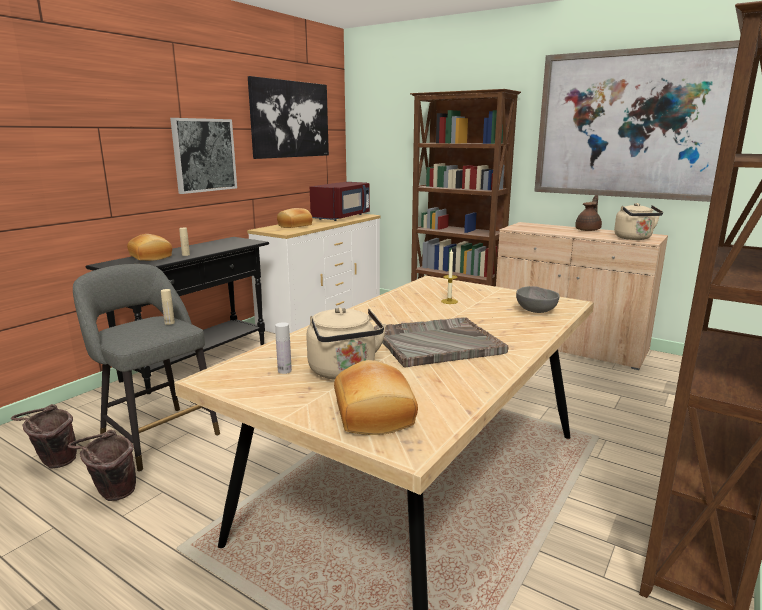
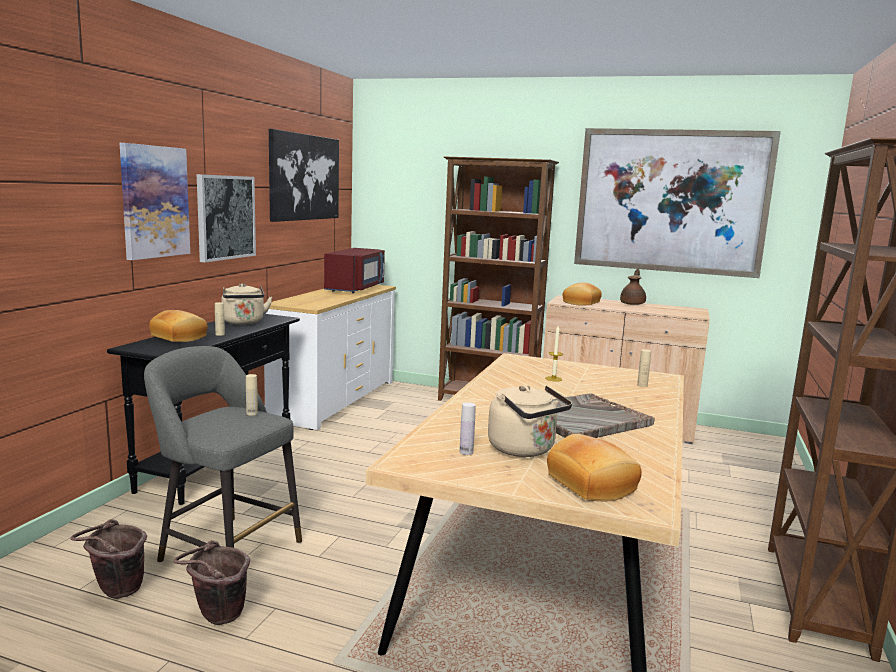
camera: 15 degrees left, 5 degrees down
bread [277,208,312,228] -> bread moved to [562,282,602,305]
grey bowl [516,286,560,313] -> beige bottle [637,349,651,387]
beige kettle [614,203,663,240] -> beige kettle moved to [221,283,272,325]
none -> picture [120,143,190,260]

